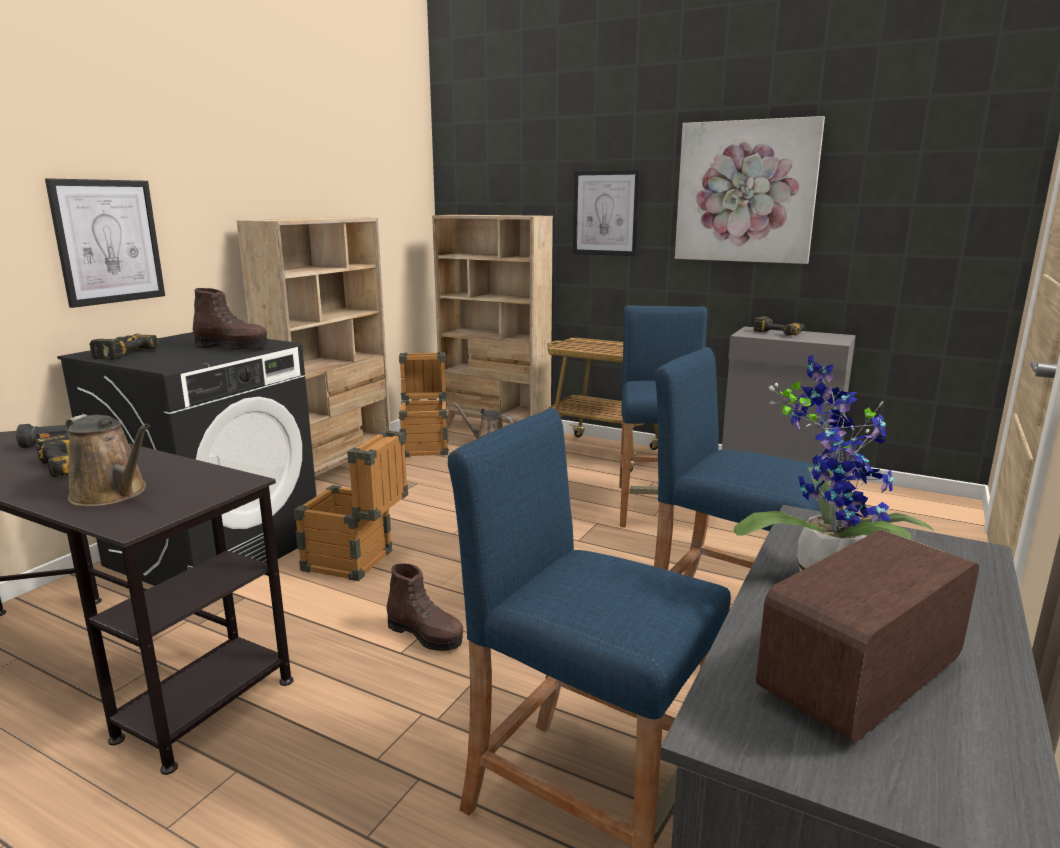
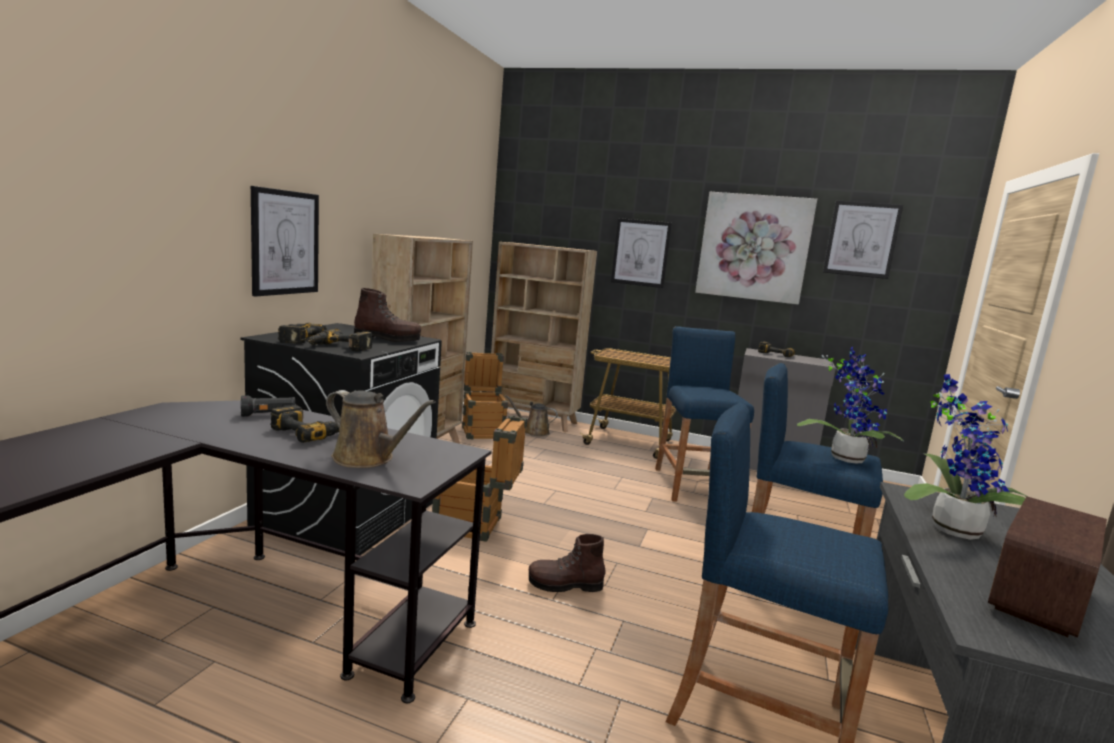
camera: 10 degrees left, 5 degrees down
brown boot [386,563,463,651] -> brown boot turned 150 degrees clockwise [529,534,605,592]
none -> power drill [307,329,372,352]
none -> potted plant [797,347,904,464]
none -> picture [823,200,903,279]

